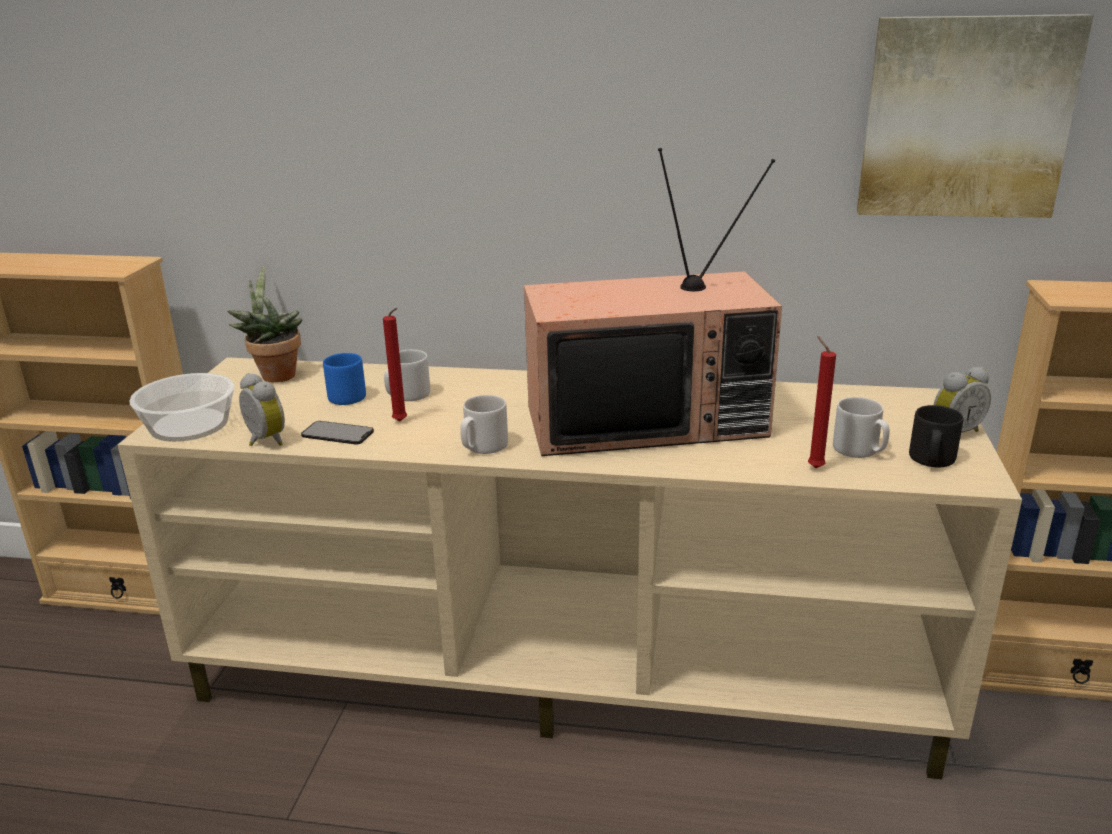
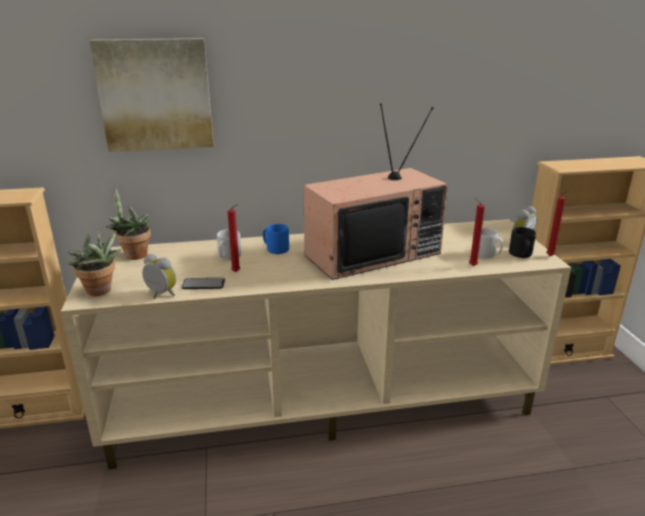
camera: 20 degrees left, 0 degrees up
bowl [129,373,234,442] -> potted plant [68,229,121,296]
blue mug [323,353,366,405] -> blue mug moved to [263,224,289,254]
grey mug [460,395,508,454] -> none
picture [857,14,1094,218] -> picture moved to [90,38,214,152]
none -> red candle [546,190,569,256]

